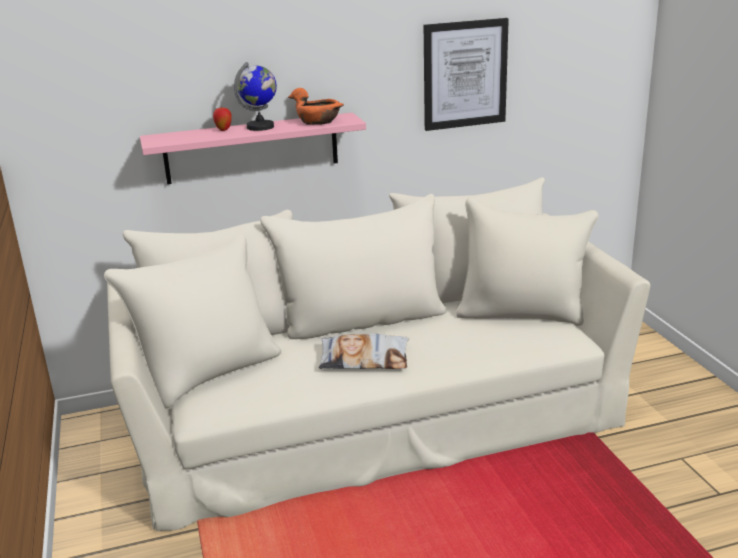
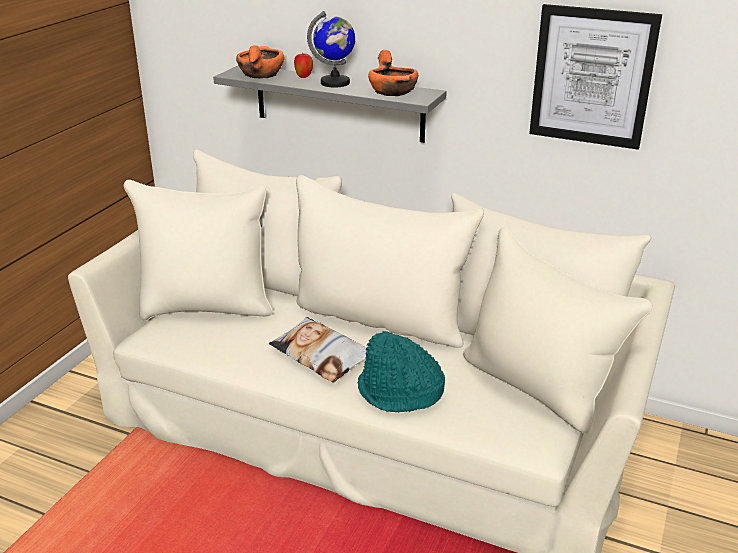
camera: 40 degrees right, 5 degrees up
pink shelf [140,113,366,184] -> grey shelf [213,66,447,143]
none -> orange bowl [236,45,284,78]
none -> turquoise hat [358,331,445,412]

